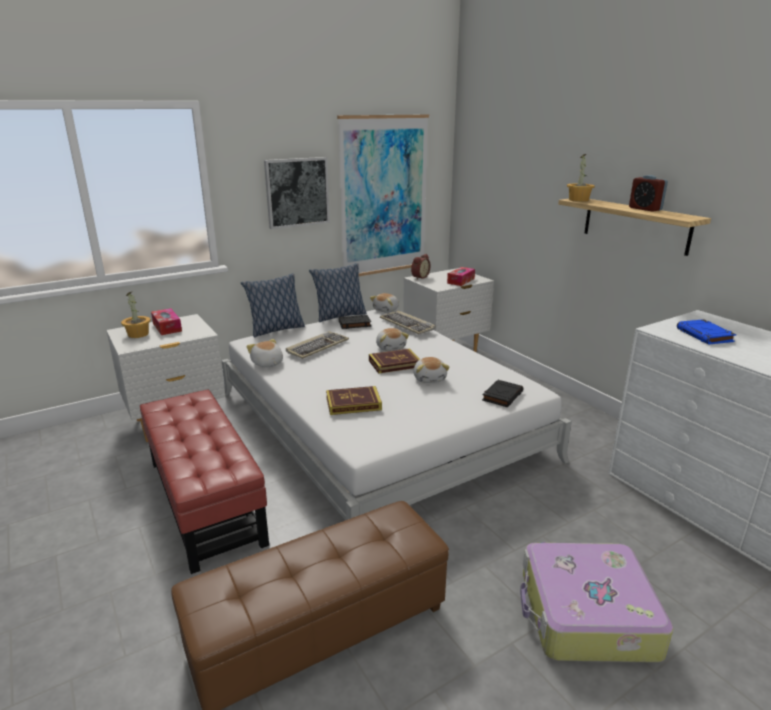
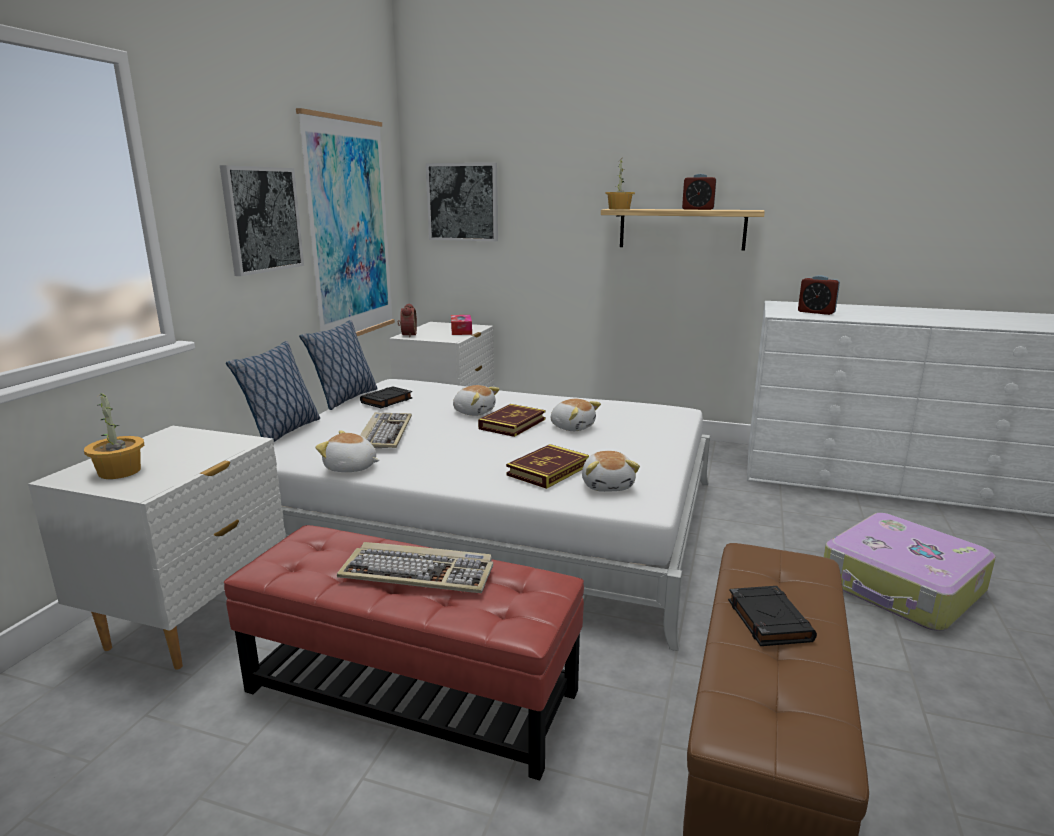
camera: 40 degrees left, 5 degrees down
tissue box [151,308,182,335] -> none
plush toy [370,293,399,313] -> plush toy moved to [582,451,640,492]
keyboard [380,311,436,334] -> keyboard moved to [337,542,493,593]
black book [482,380,523,407] -> black book moved to [728,586,817,646]
blue book [677,319,737,345] -> alarm clock [798,275,840,315]
none -> picture [426,163,498,241]

